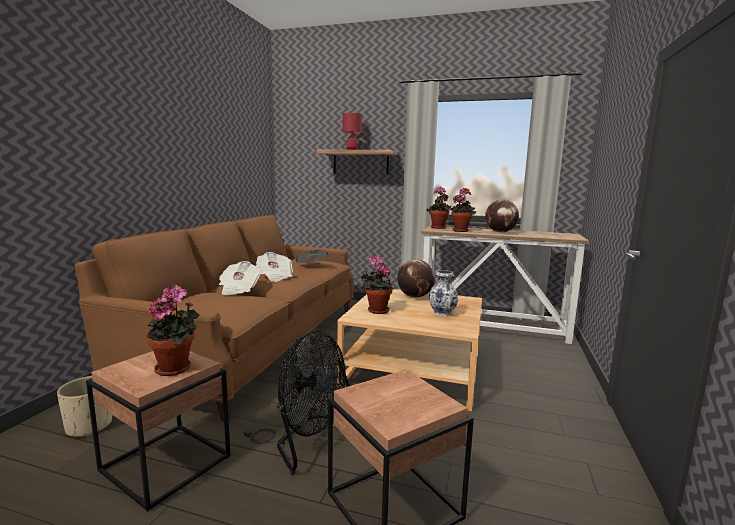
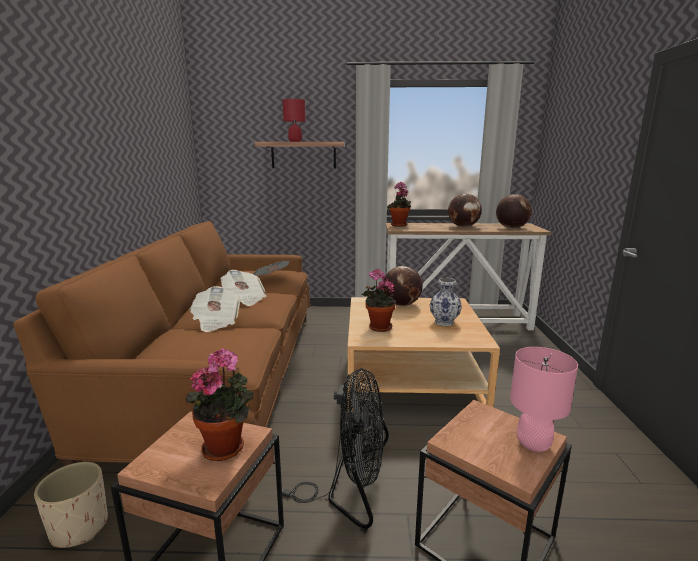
camera: 15 degrees left, 5 degrees up
potted plant [449,188,476,232] -> none
none -> globe [496,194,532,229]
none -> pink table lamp [510,347,578,452]

